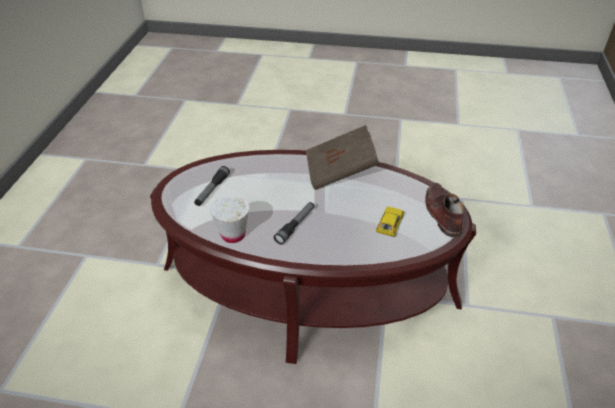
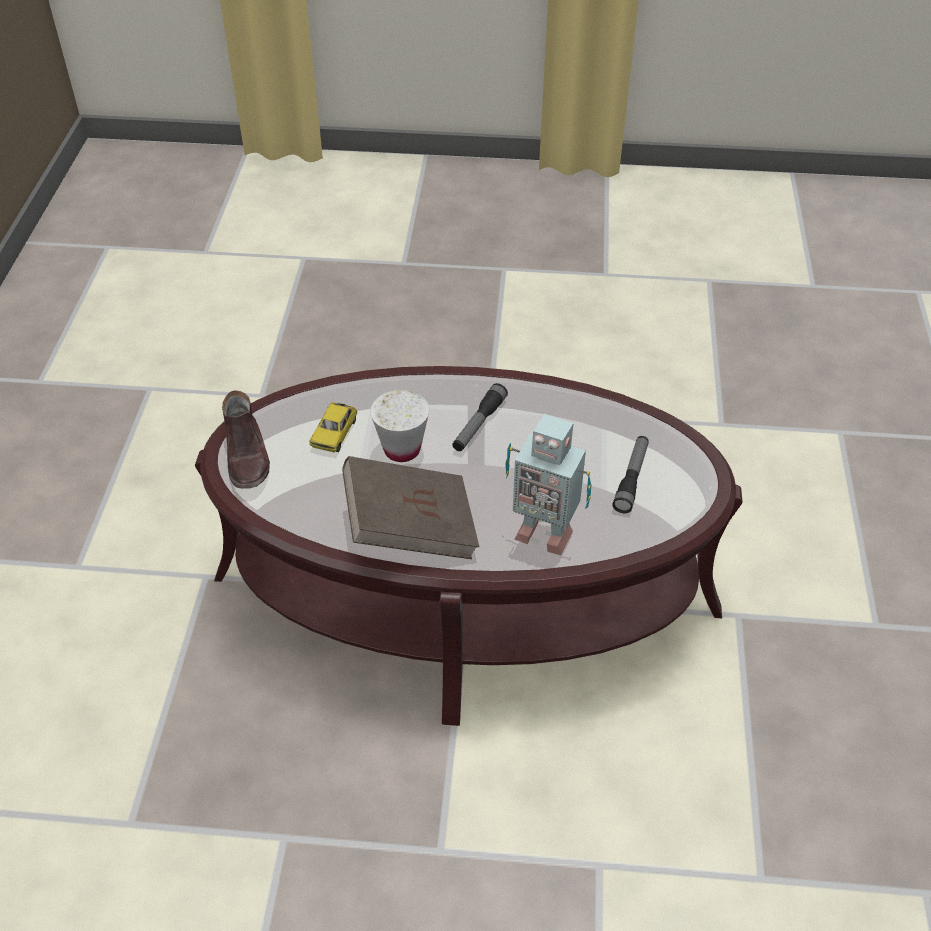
camera: 175 degrees right, 5 degrees up
white cup [210,196,249,243] -> white cup moved to [370,390,430,462]
none -> toy robot [505,414,592,556]

